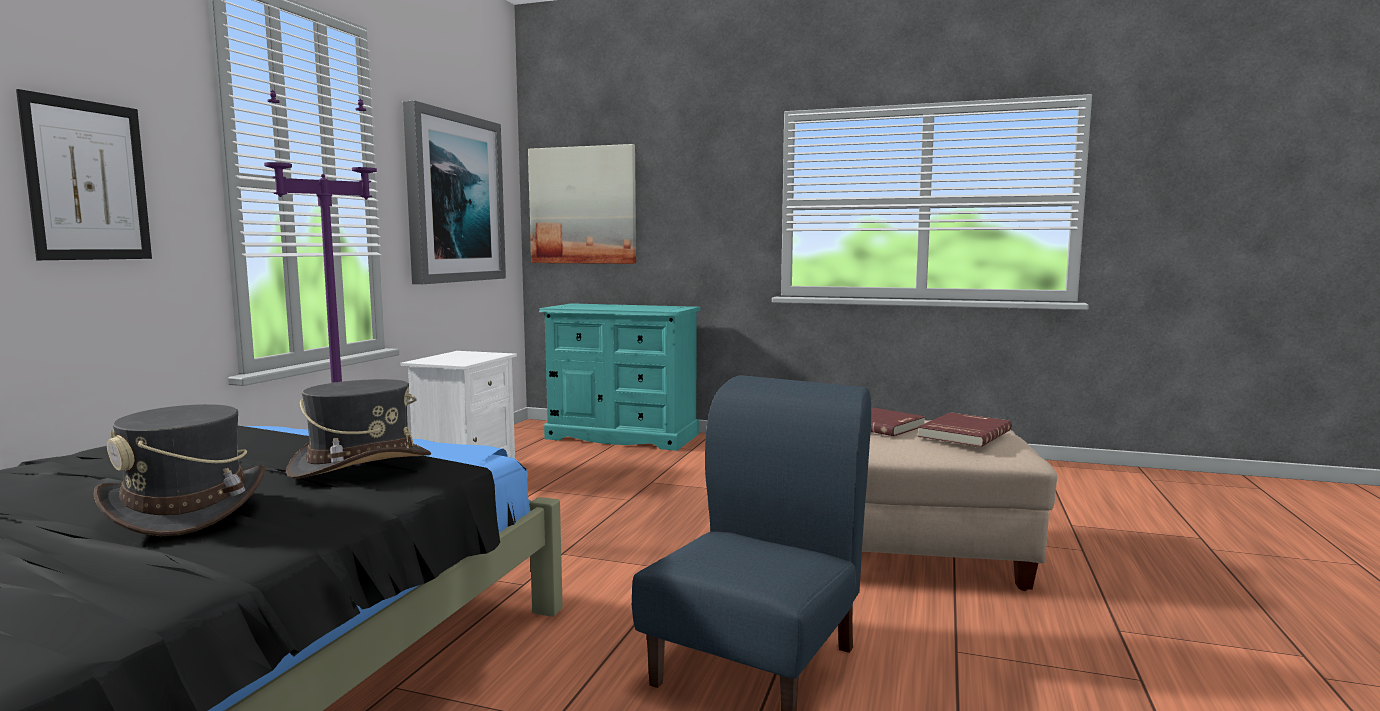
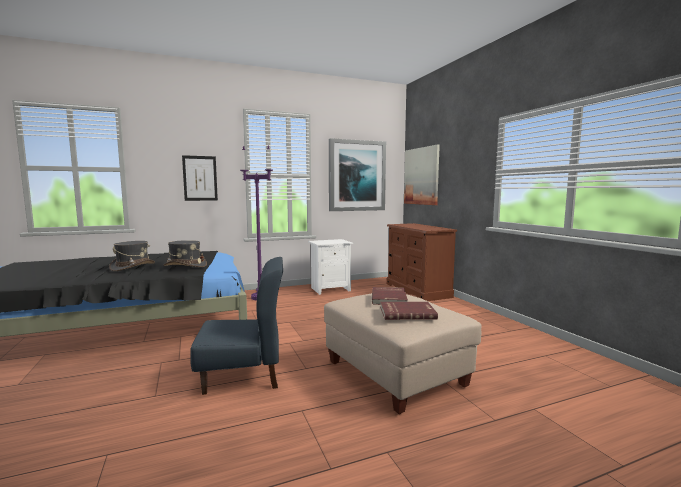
camera: 50 degrees right, 0 degrees up
turquoise dresser [539,303,701,451] -> brown dresser [387,223,457,301]

